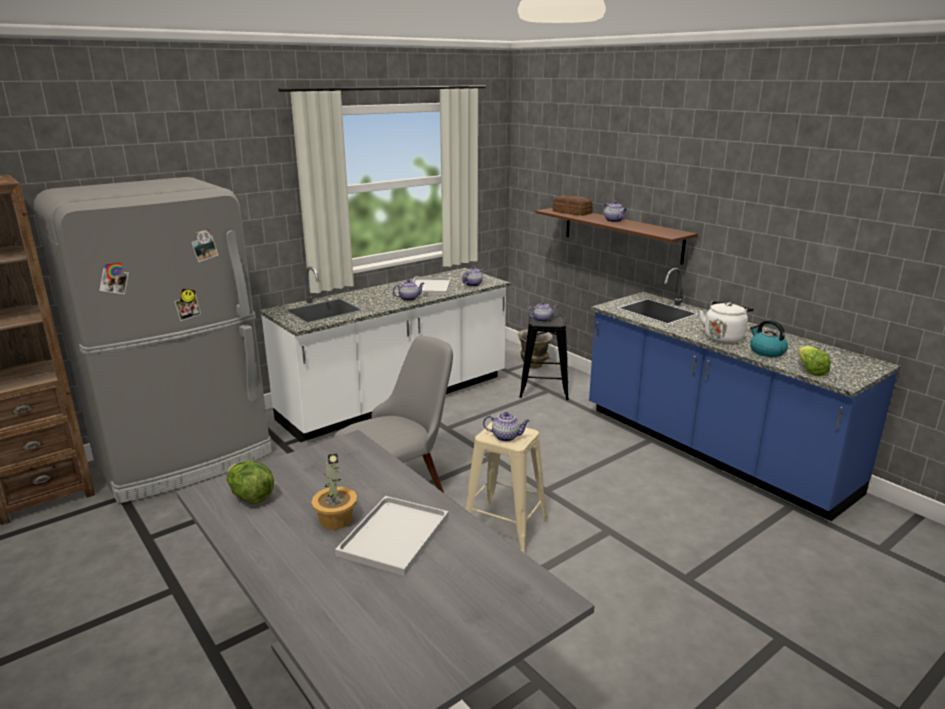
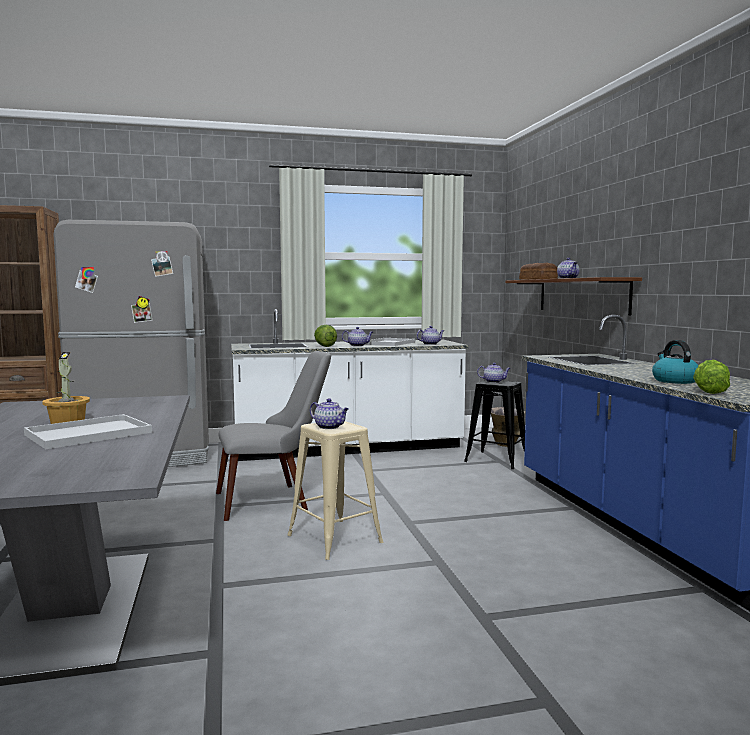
camera: 25 degrees right, 15 degrees down
lettuce [227,461,274,504] -> lettuce moved to [314,325,337,347]
white kettle [699,301,754,344] -> none

